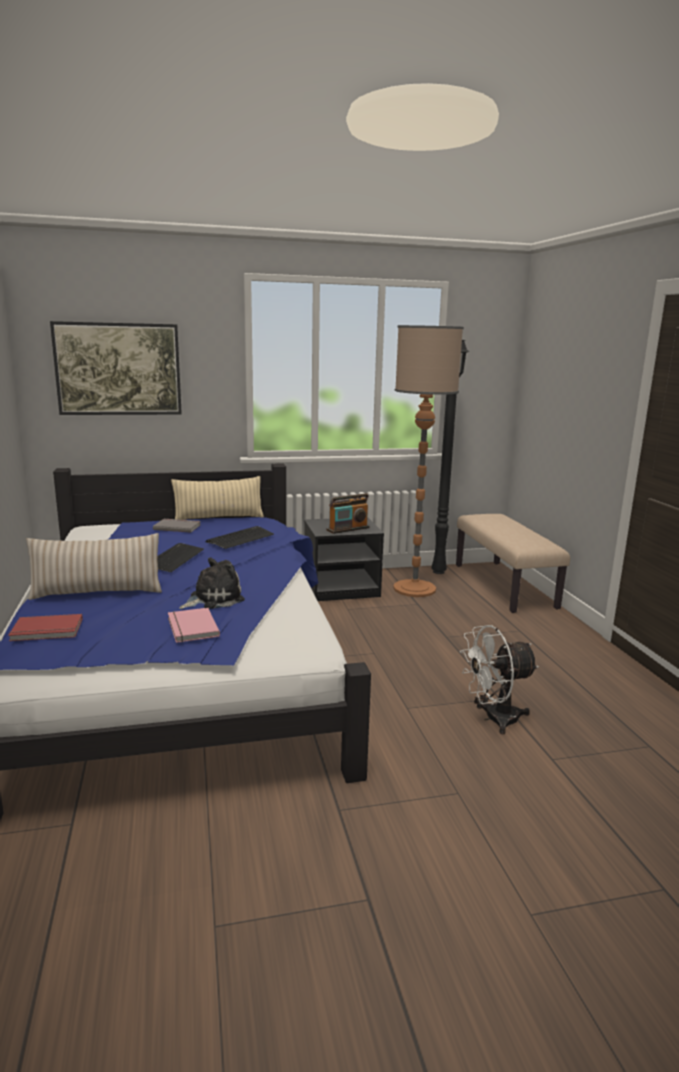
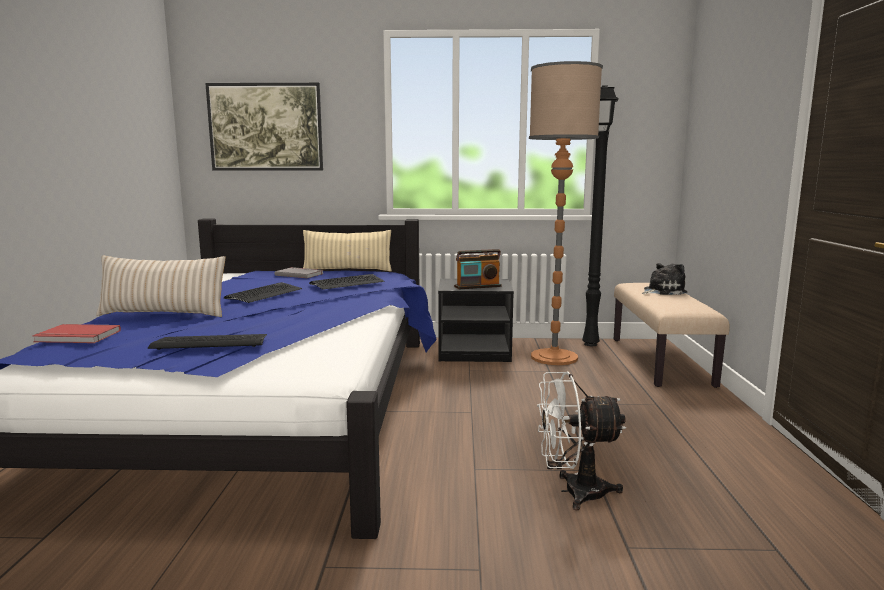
camera: 15 degrees right, 5 degrees down
pink book [168,608,220,643] -> keyboard [148,334,267,350]
plush toy [179,557,245,609] -> plush toy moved to [642,263,687,295]

